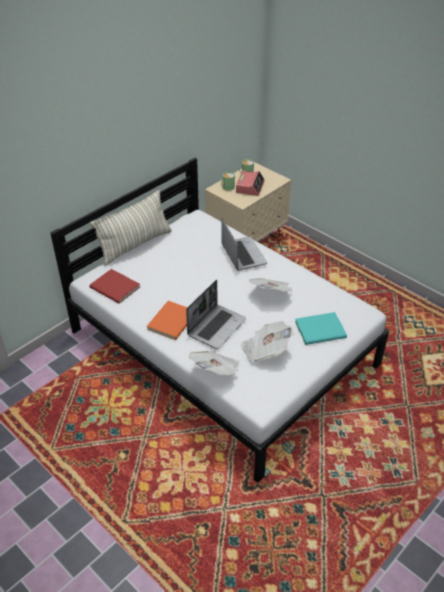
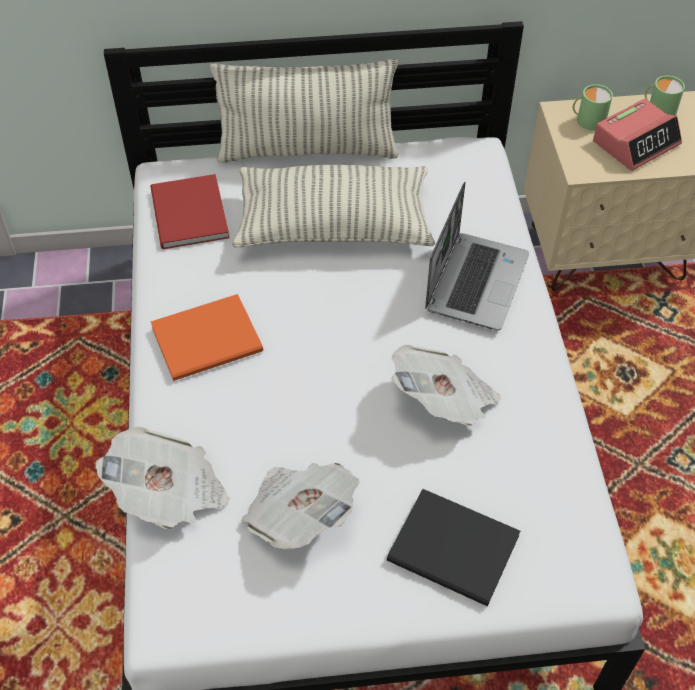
camera: 40 degrees right, 10 degrees up
laptop [186,280,246,349] -> none
turquoise book [295,312,347,345] -> black book [387,489,520,606]
none -> pillow [232,165,435,247]

